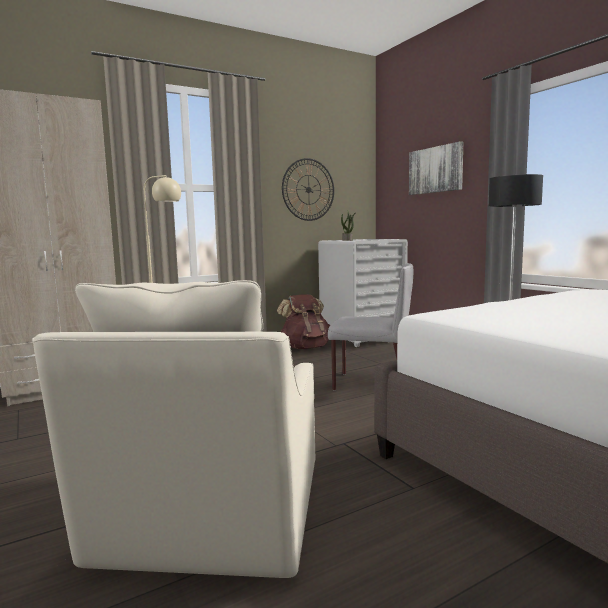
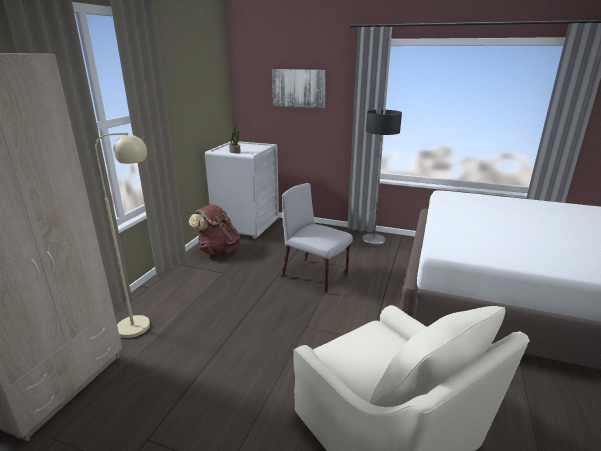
camera: 40 degrees left, 15 degrees up
wall clock [282,158,334,221] -> none
grey chair [328,263,413,391] -> grey chair turned 120 degrees counterclockwise [282,183,353,293]

